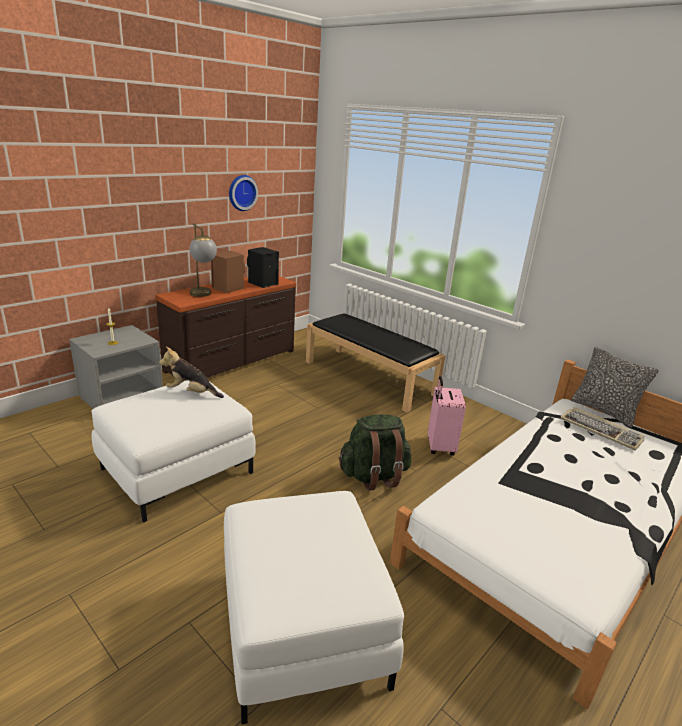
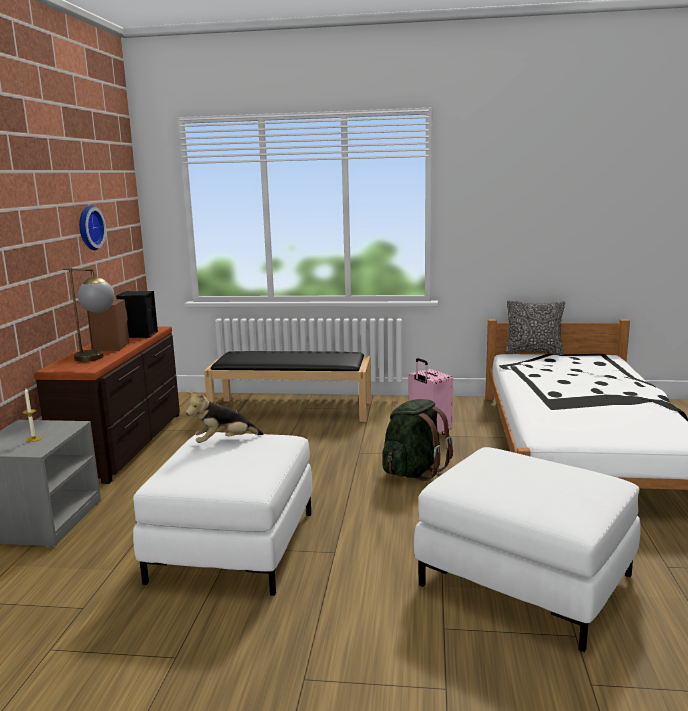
camera: 35 degrees left, 10 degrees down
keyboard [560,407,645,451] -> none

